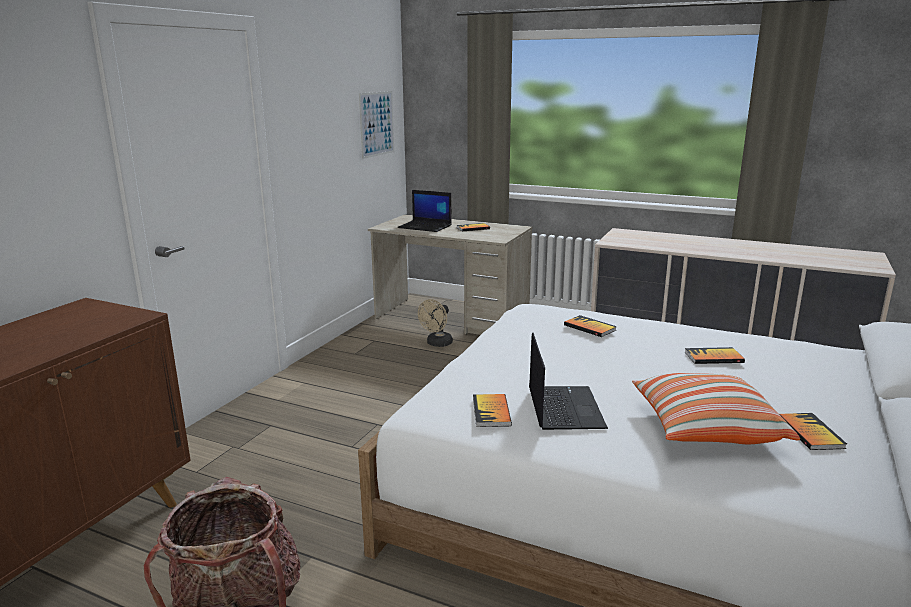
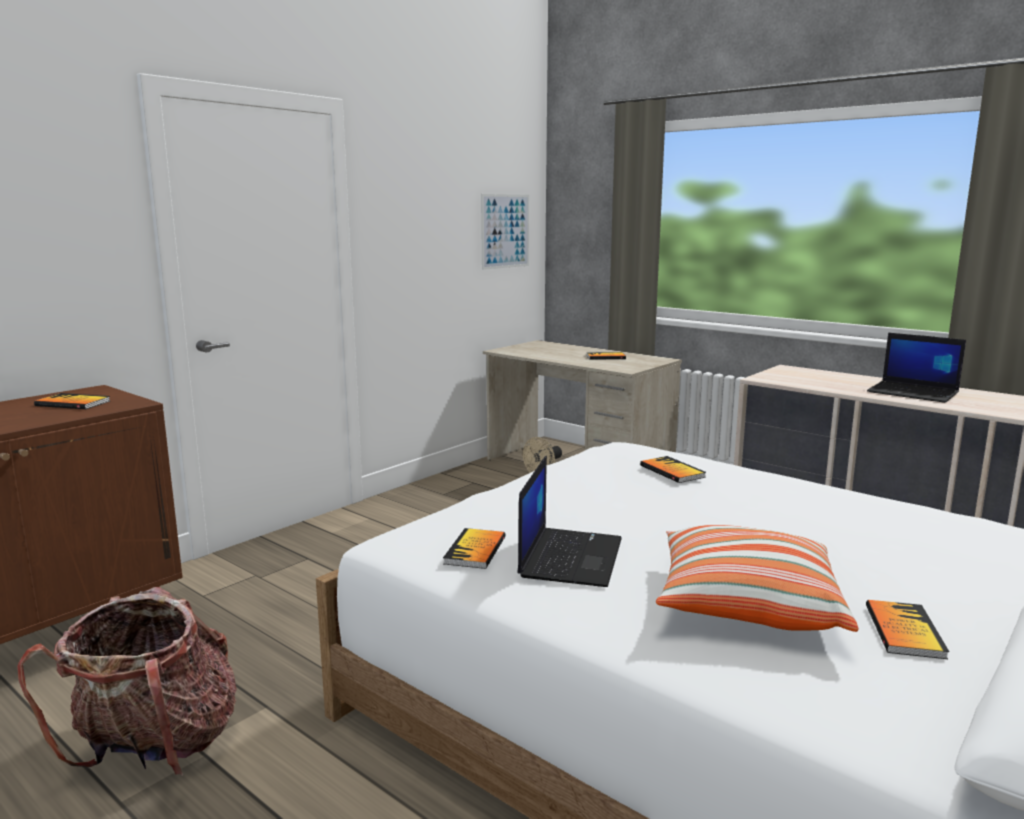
camera: 15 degrees right, 5 degrees down
laptop [398,190,452,232] -> laptop moved to [867,333,966,403]
book [685,347,745,364] -> book moved to [34,393,110,409]

